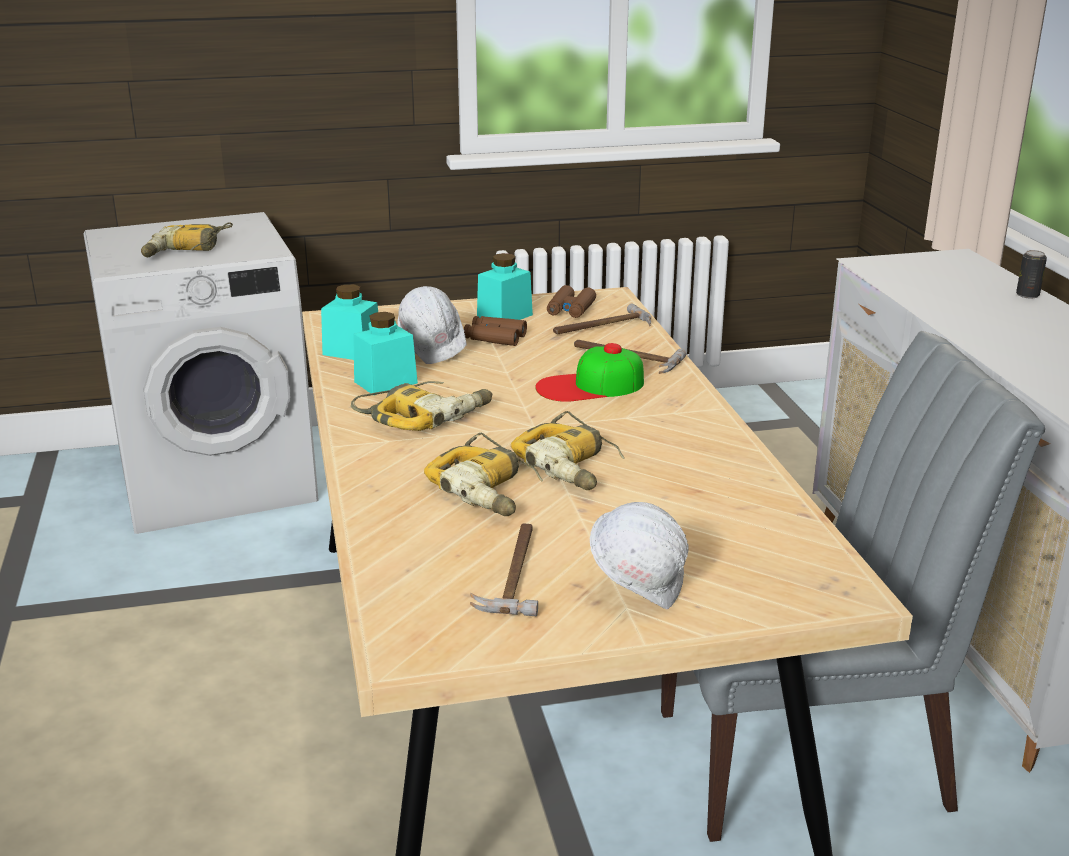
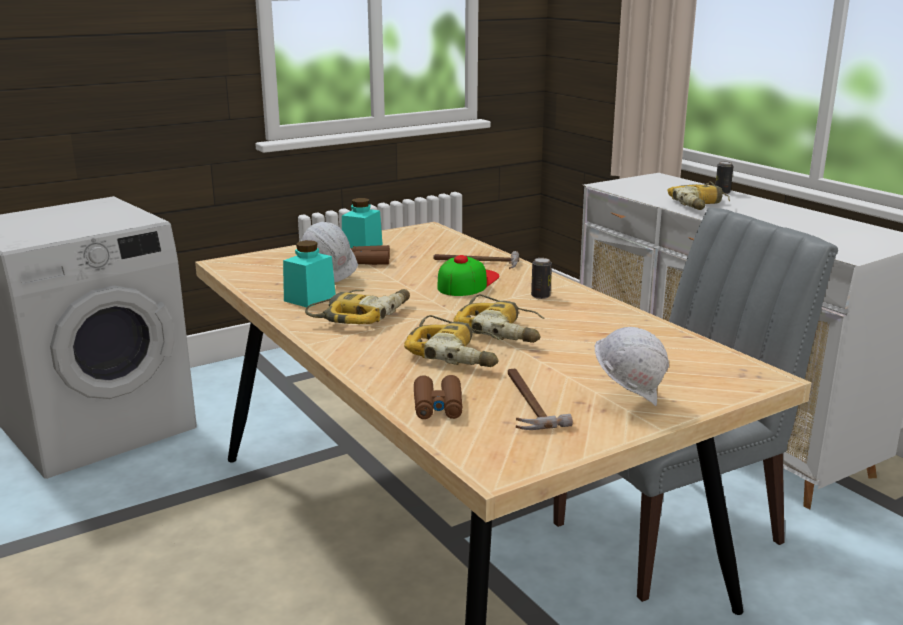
camera: 20 degrees left, 5 degrees down
power drill [141,222,233,257] -> power drill moved to [667,181,730,210]
turquoise jar [321,284,378,360] -> none
cap [535,343,644,402] -> cap turned 150 degrees clockwise [437,255,499,296]
brown binoculars [547,285,596,318] -> brown binoculars moved to [414,375,462,419]
hammer [553,304,651,334] -> none
none -> can [531,258,552,299]

